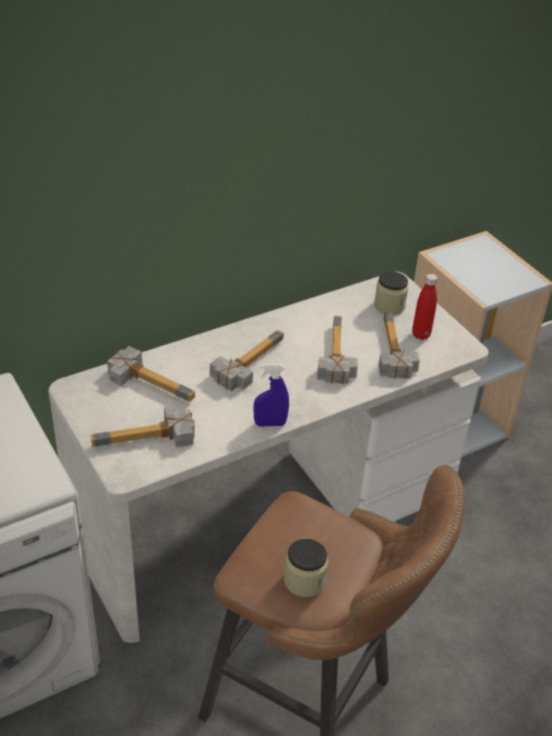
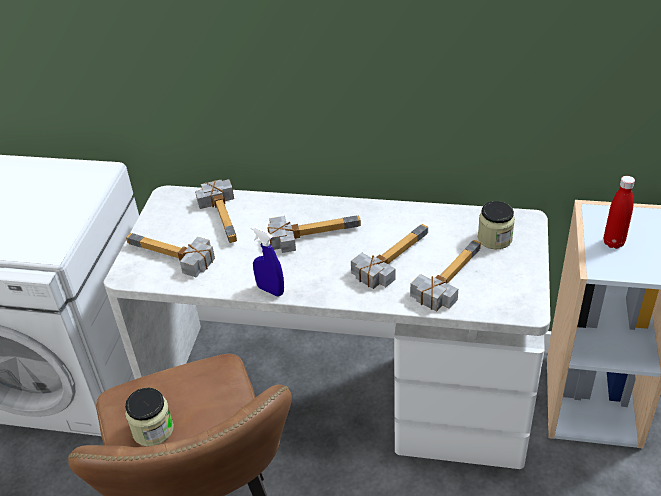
camera: 45 degrees right, 0 degrees up
red bottle [412,274,438,340] -> red bottle moved to [604,176,635,249]

